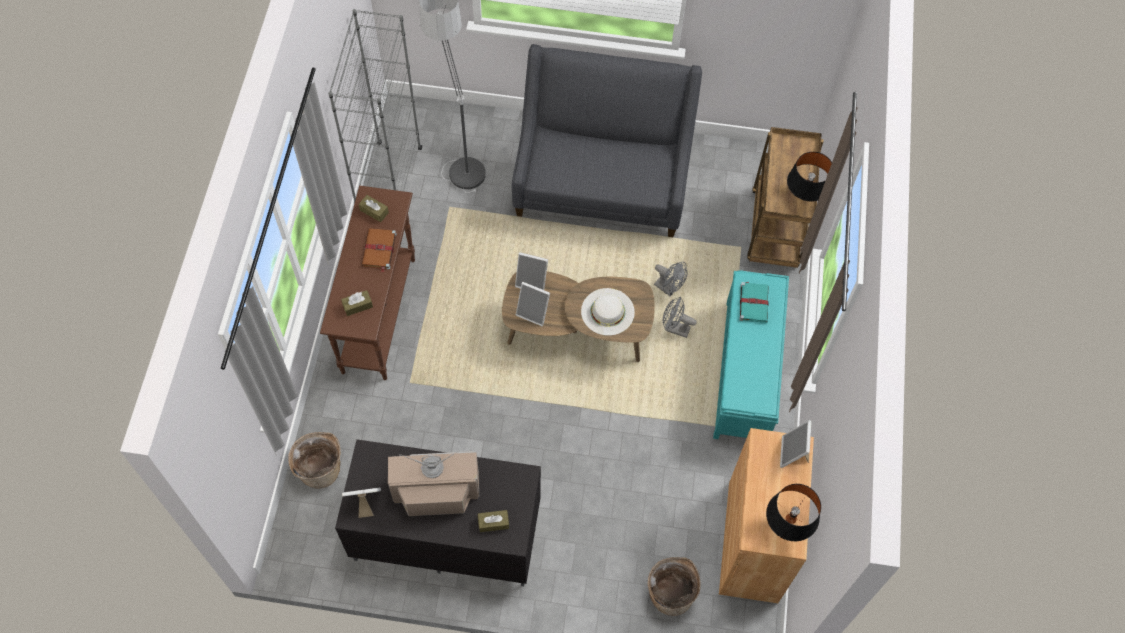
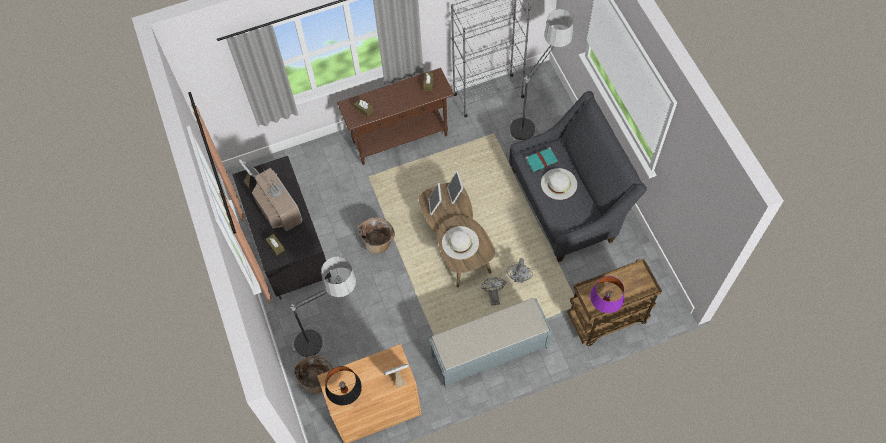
camera: 65 degrees right, 0 degrees up
basket [288,432,341,489] -> basket moved to [358,217,395,254]
brown book [361,228,397,272] -> none
turquoise bench [713,270,789,439] -> grey bench [429,298,553,388]
turquoise book [739,282,769,323] -> turquoise book moved to [526,147,558,172]
black table lamp [787,152,832,202] -> purple table lamp [590,276,624,313]
none -> floor lamp [290,256,356,357]
none -> white hat [541,168,577,200]

